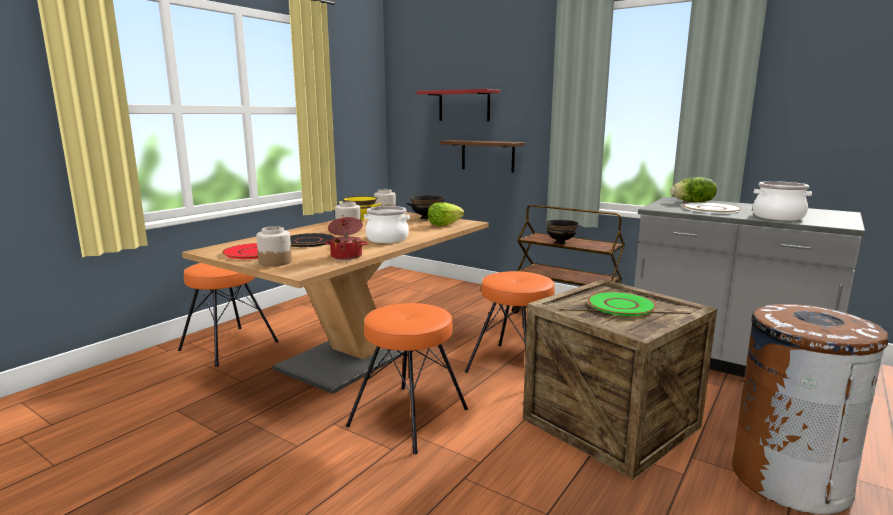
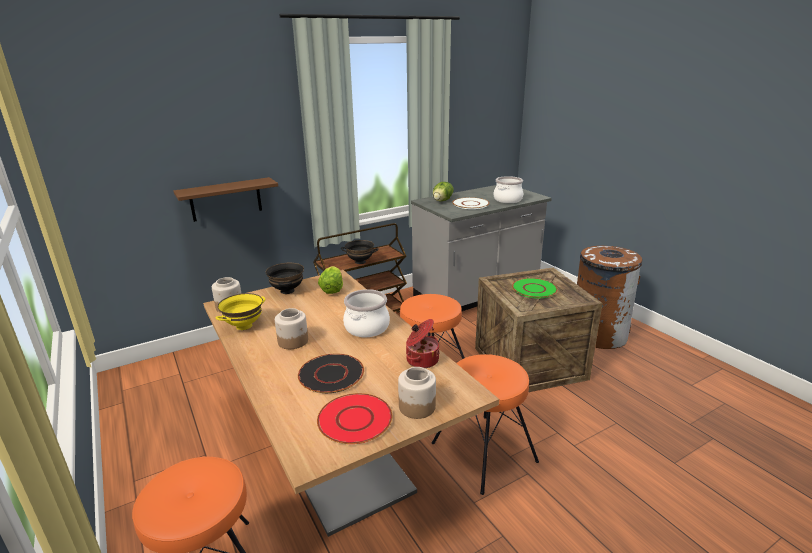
camera: 65 degrees left, 10 degrees up
red shelf [417,89,500,121] -> none

